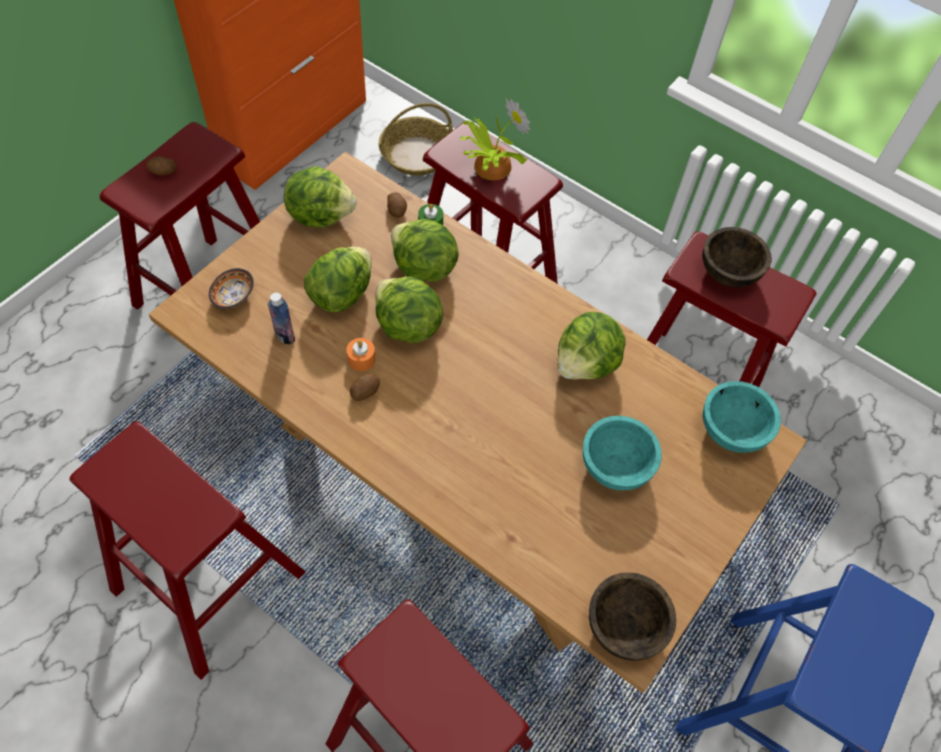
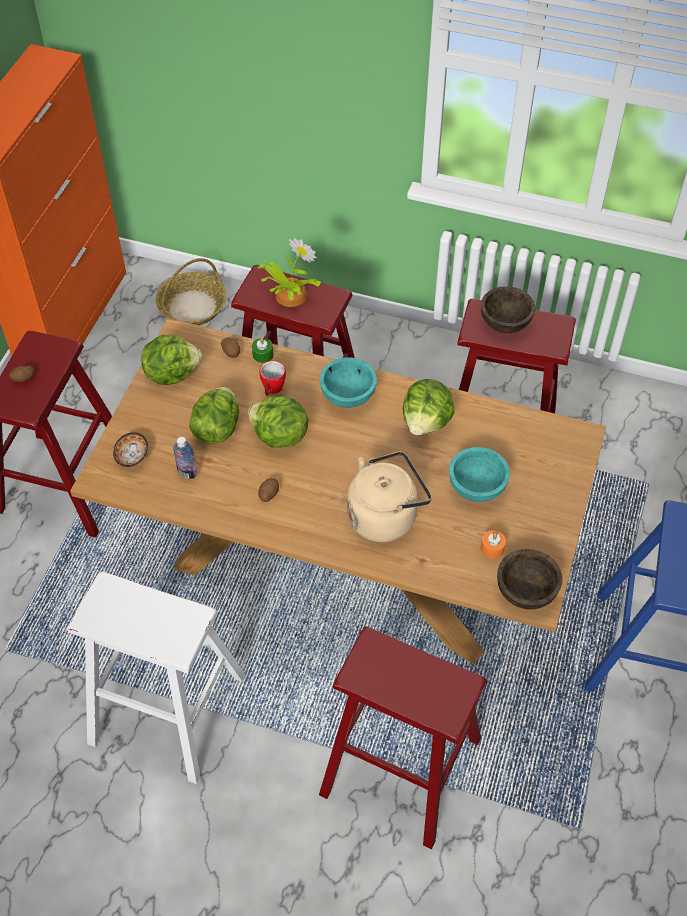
camera: 15 degrees left, 5 degrees down
red stool [69,421,305,680] -> white stool [68,572,246,784]
orange candle [346,338,375,371] -> orange candle moved to [481,530,506,559]
lettuce [391,219,459,282] -> mug [260,361,286,396]
turquoise bowl [703,381,781,453] -> turquoise bowl moved to [320,357,377,408]
none -> beige kettle [347,451,432,542]

